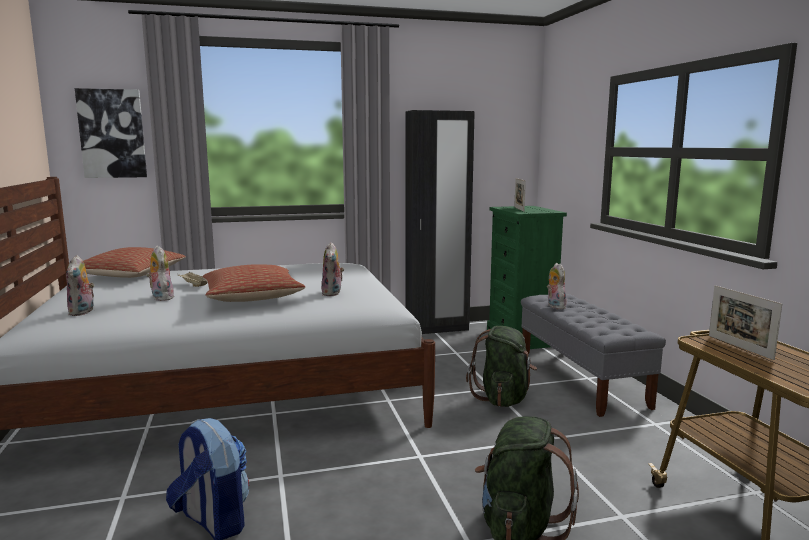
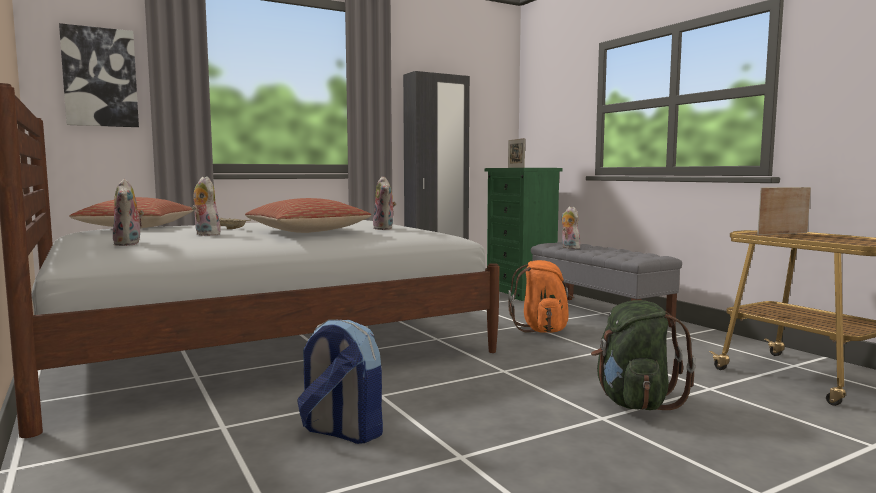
camera: 15 degrees left, 5 degrees down
green backpack [466,326,537,407] -> orange backpack [508,260,574,333]
picture frame [709,285,782,360] -> picture frame turned 105 degrees clockwise [757,187,811,235]

